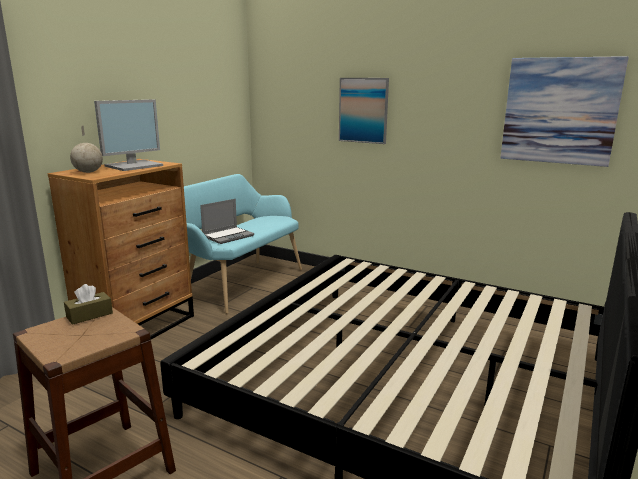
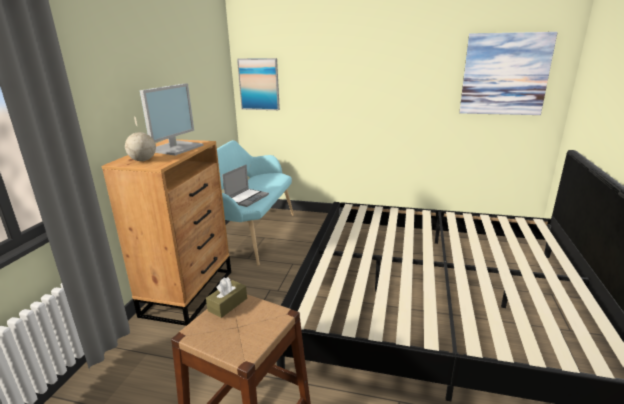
camera: 15 degrees left, 5 degrees up
picture [339,78,389,144] -> picture moved to [237,58,280,110]

